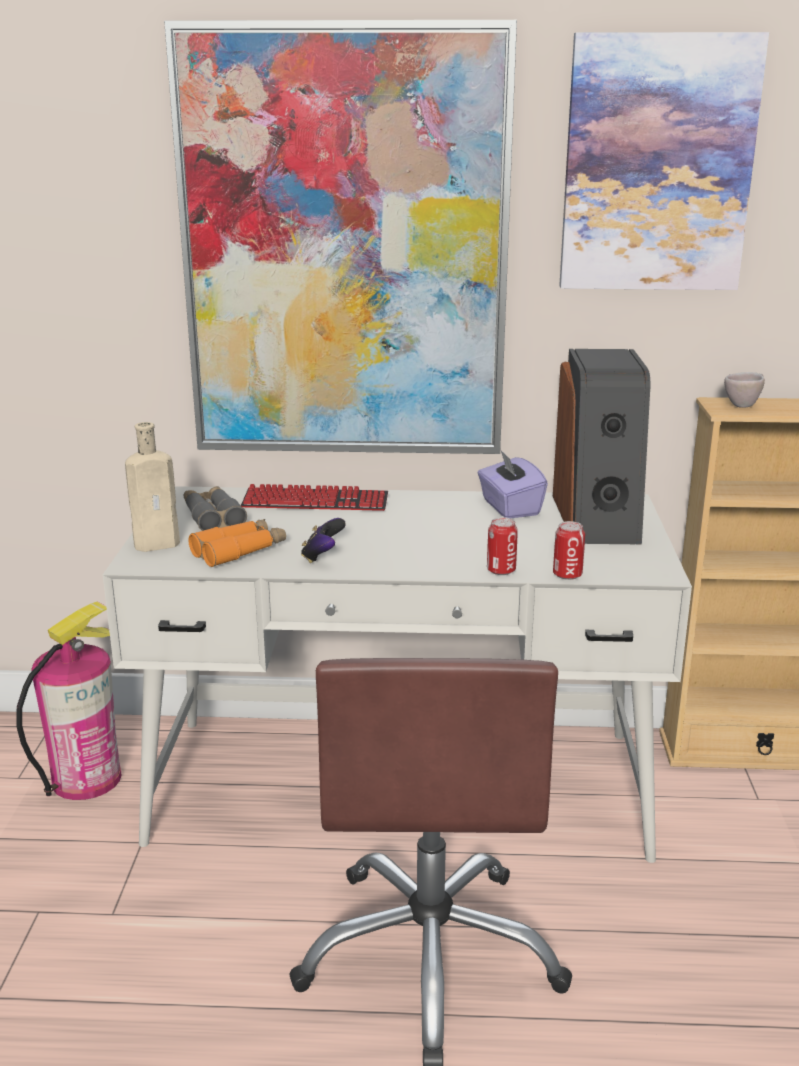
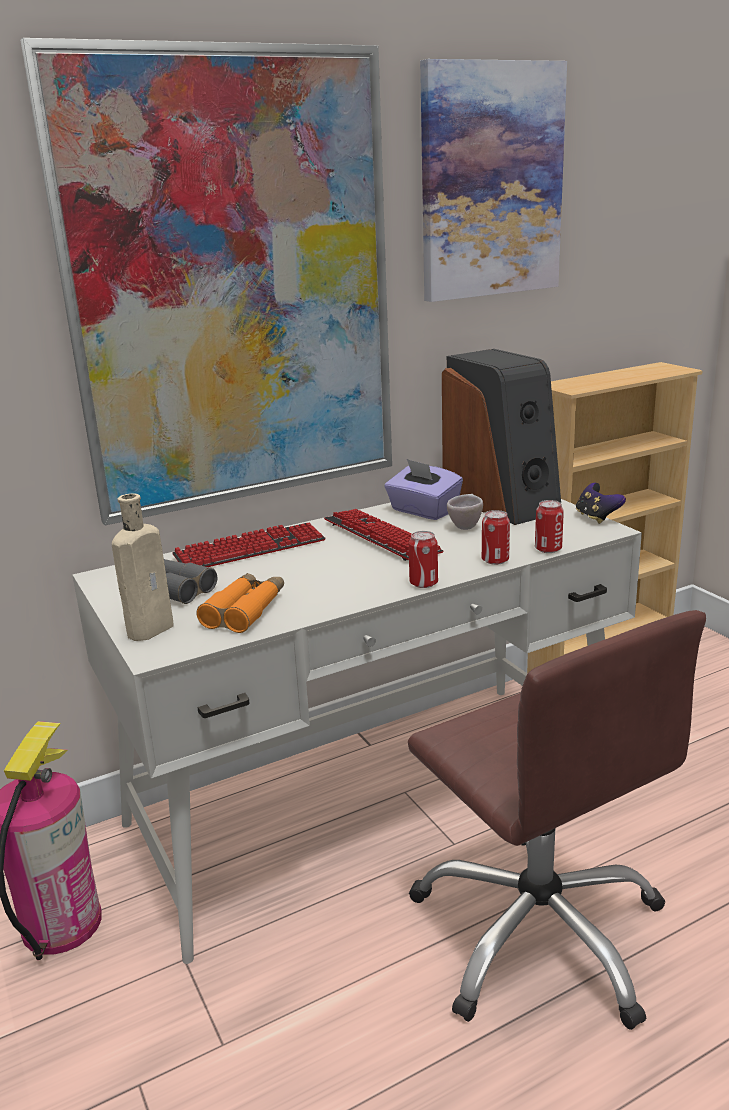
camera: 30 degrees left, 0 degrees up
game controller [301,518,346,563] -> game controller moved to [576,483,626,524]
beige cup [724,372,765,408] -> beige cup moved to [447,494,483,530]
none -> keyboard [324,509,444,561]
none -> can [409,531,438,588]

